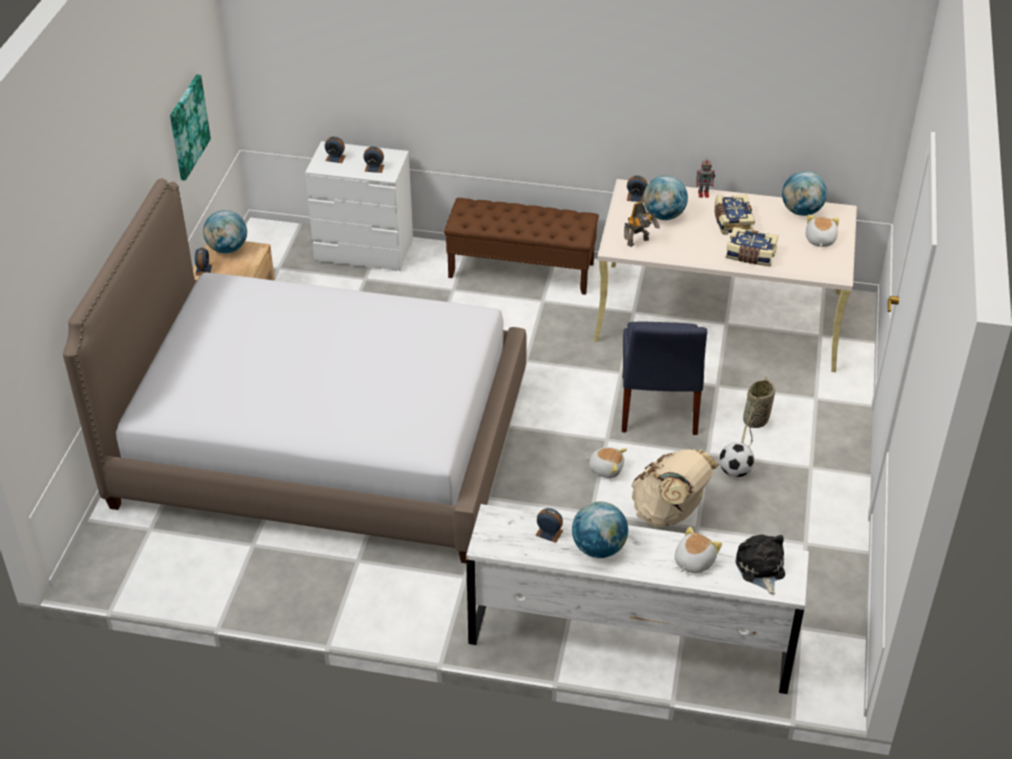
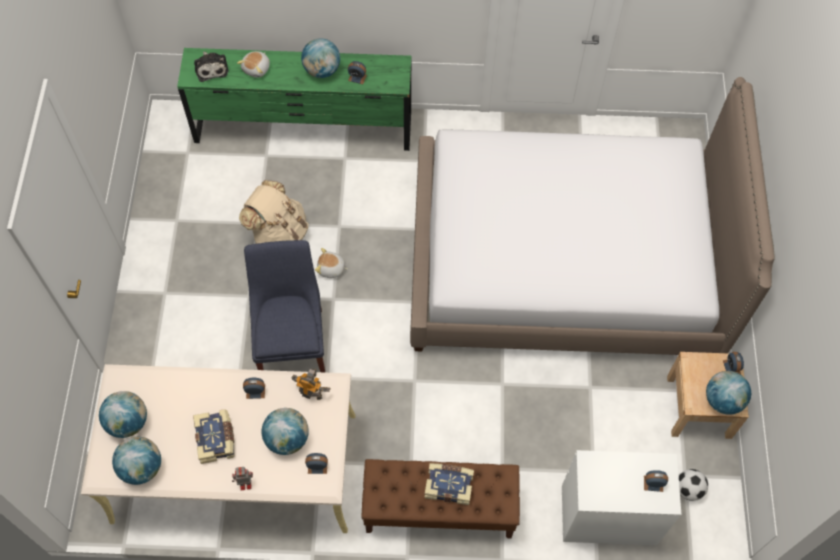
camera: 170 degrees right, 20 degrees up
picture [170,75,211,181] -> none
alarm clock [363,146,384,173] -> alarm clock moved to [243,378,265,399]
white dresser [466,504,809,694] -> green dresser [177,48,411,151]
toy robot [624,201,660,247] -> toy robot turned 60 degrees clockwise [292,369,330,400]
football [719,442,755,477] -> football moved to [679,469,708,501]
book [726,227,778,267] -> book moved to [424,463,474,505]
basket [741,376,775,446] -> none
plush toy [806,215,839,247] -> globe [99,391,147,438]

